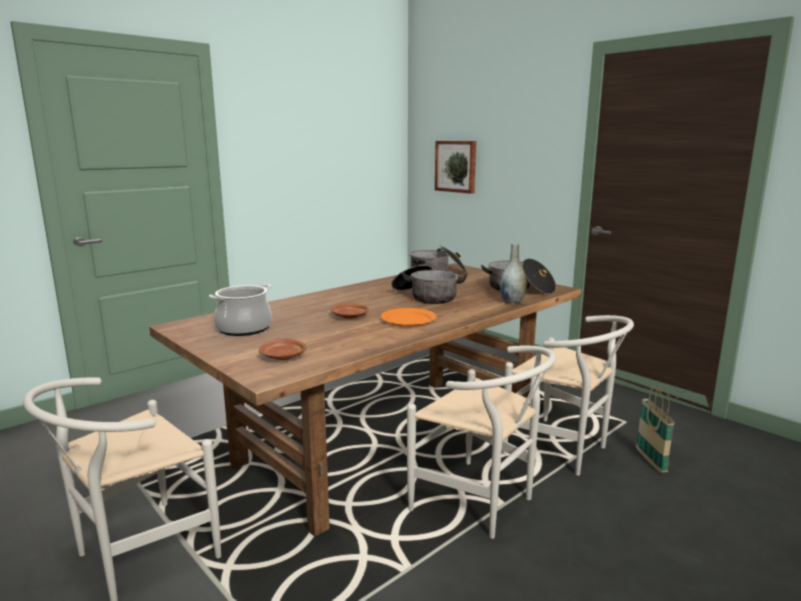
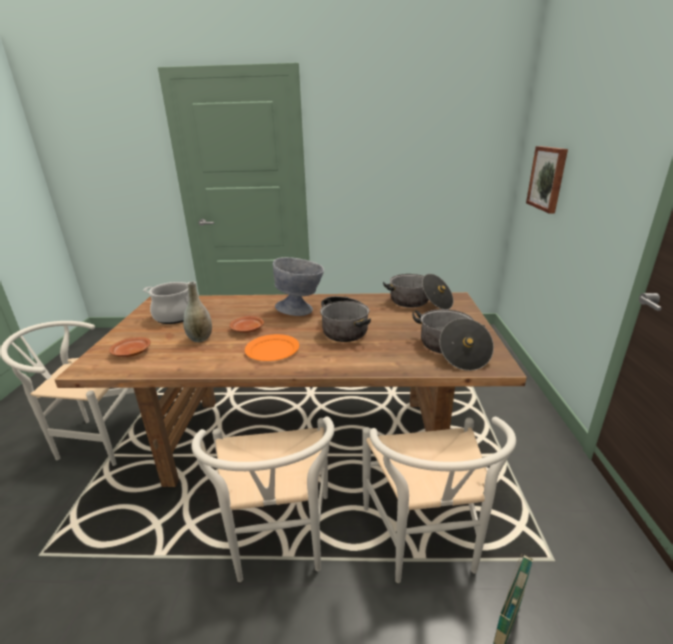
camera: 45 degrees right, 10 degrees up
grey vase [500,243,527,304] -> grey vase moved to [183,281,212,342]
none -> grey bowl [273,257,324,316]

